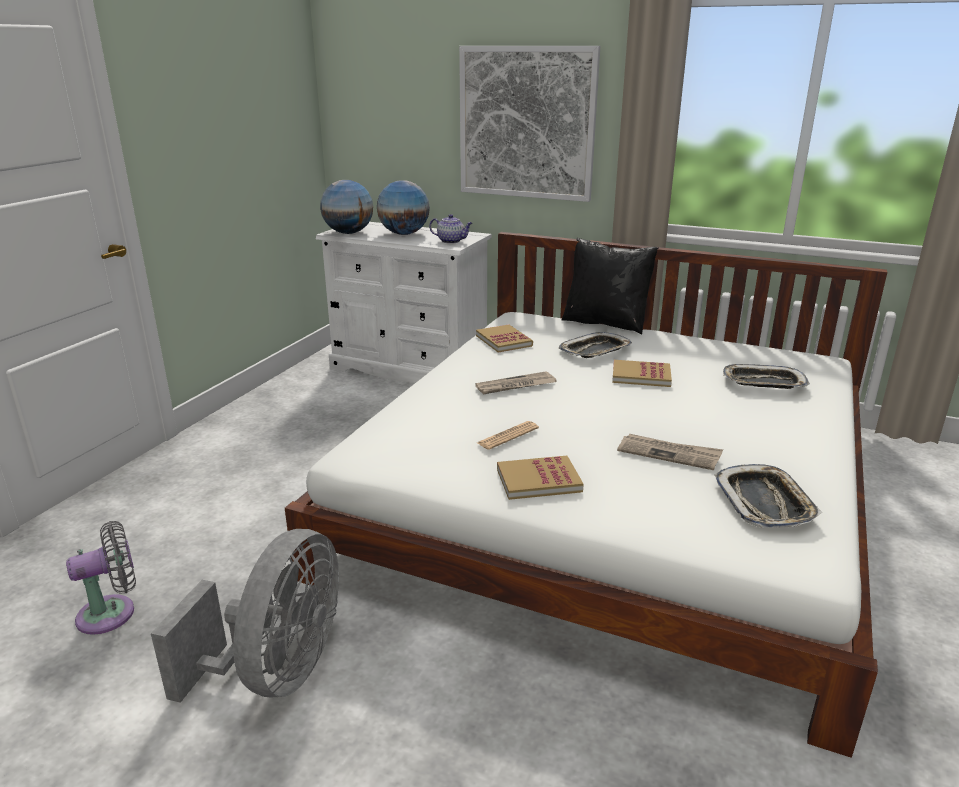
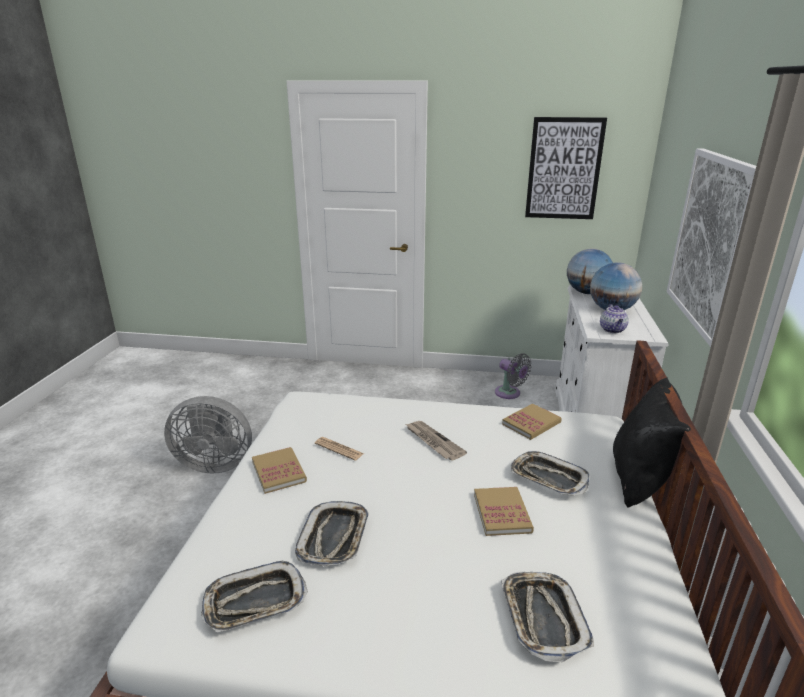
camera: 75 degrees right, 0 degrees up
grey fan [66,521,136,635] -> grey fan moved to [495,353,532,399]
newspaper [617,434,723,470] -> tray [295,501,369,566]
none -> picture [525,117,607,219]

